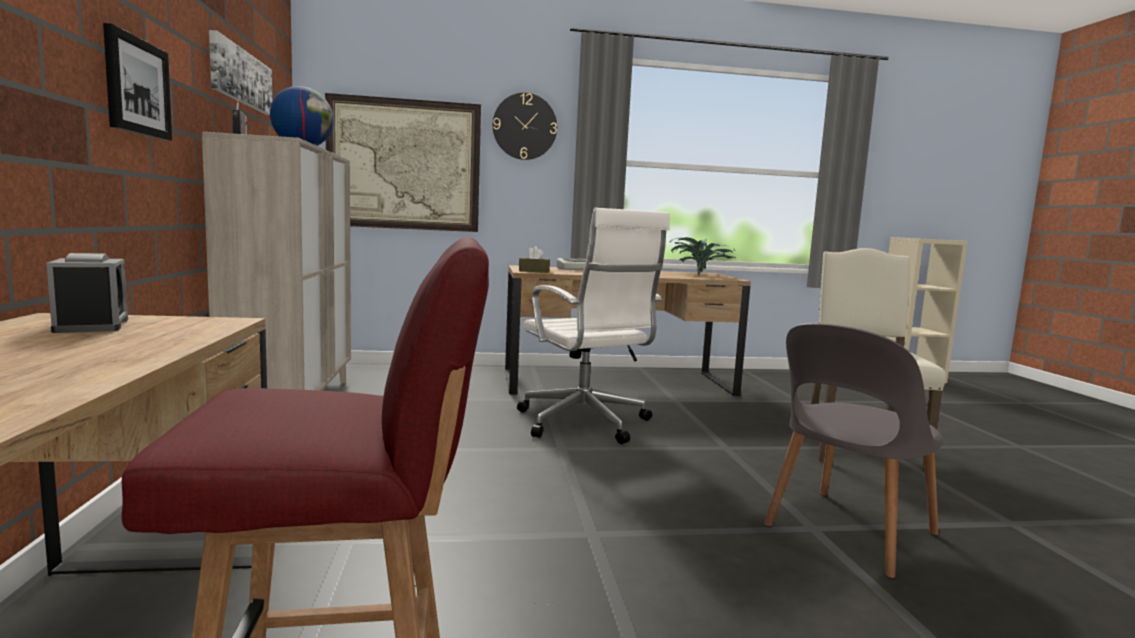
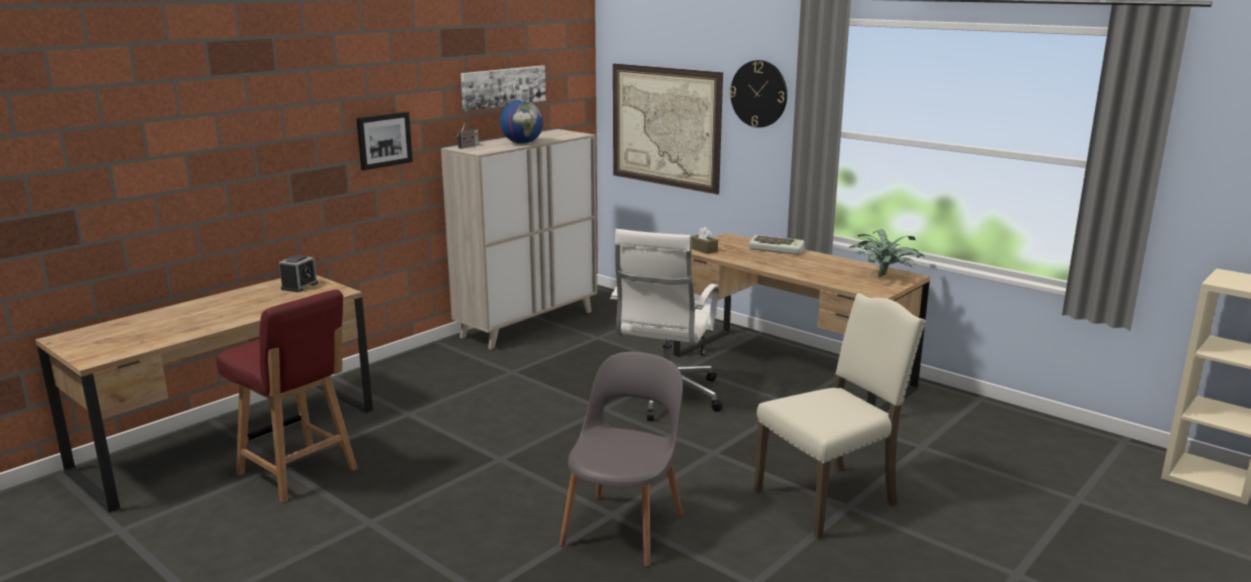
camera: 50 degrees right, 10 degrees up
grey chair [764,323,943,578] -> grey chair turned 105 degrees clockwise [559,352,683,567]

